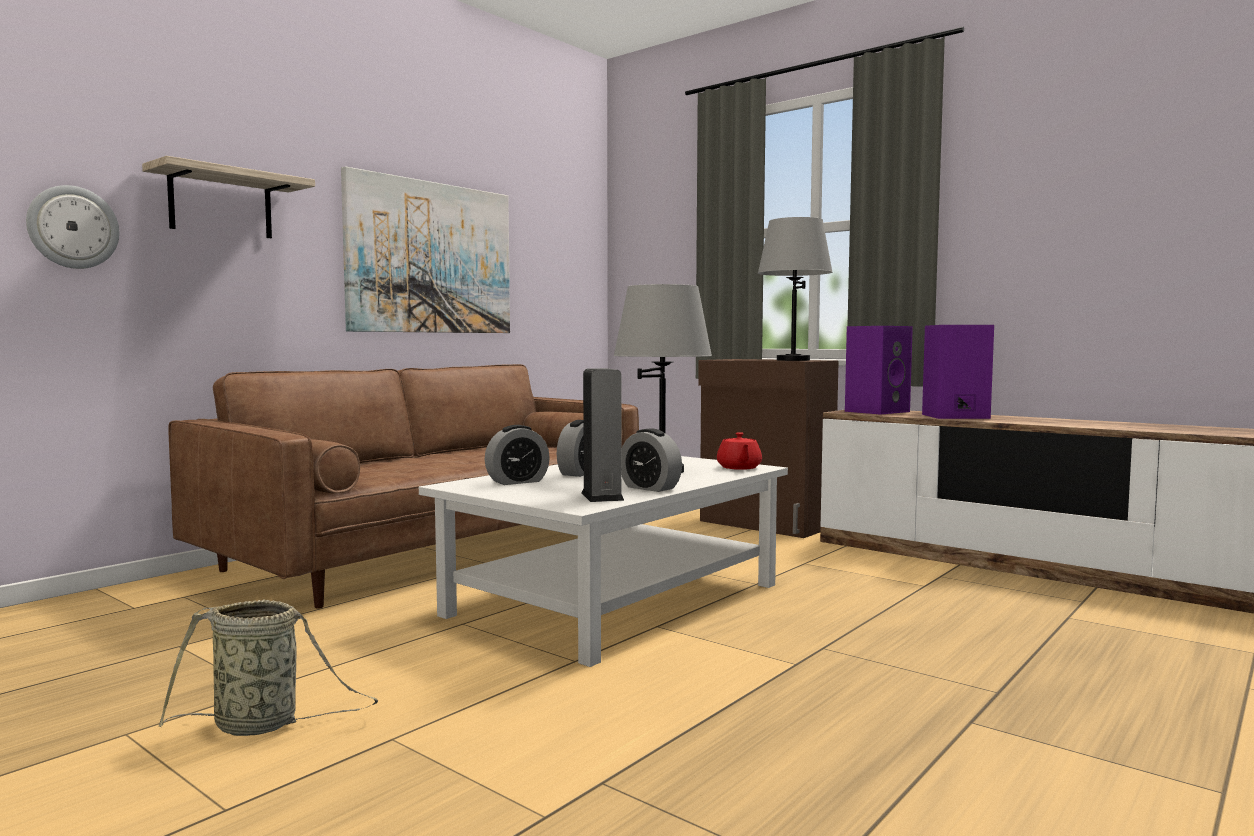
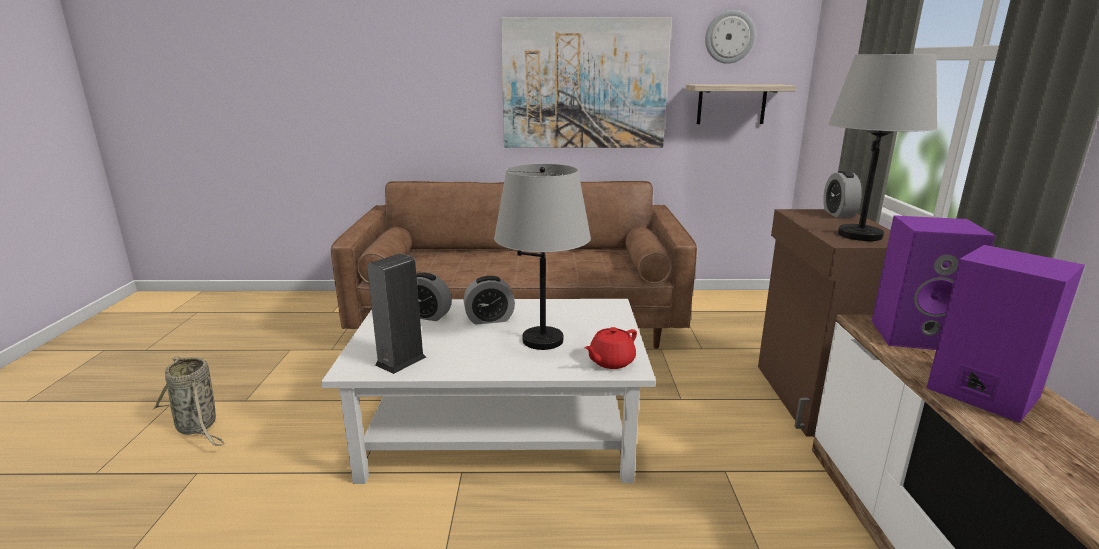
camera: 50 degrees right, 15 degrees up
wall clock [26,185,119,269] -> wall clock moved to [705,10,755,64]
shelf [142,156,315,238] -> shelf moved to [685,84,796,124]
alarm clock [622,428,682,492] -> alarm clock moved to [823,171,862,218]

